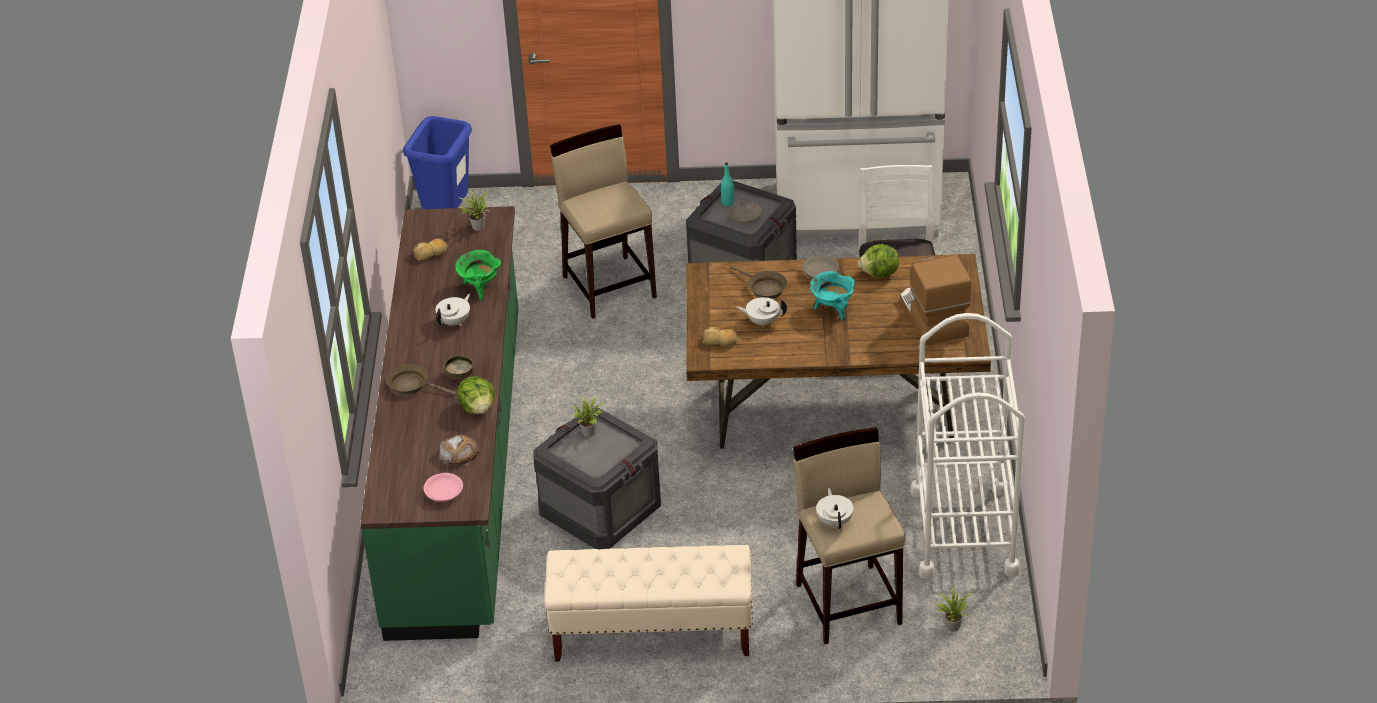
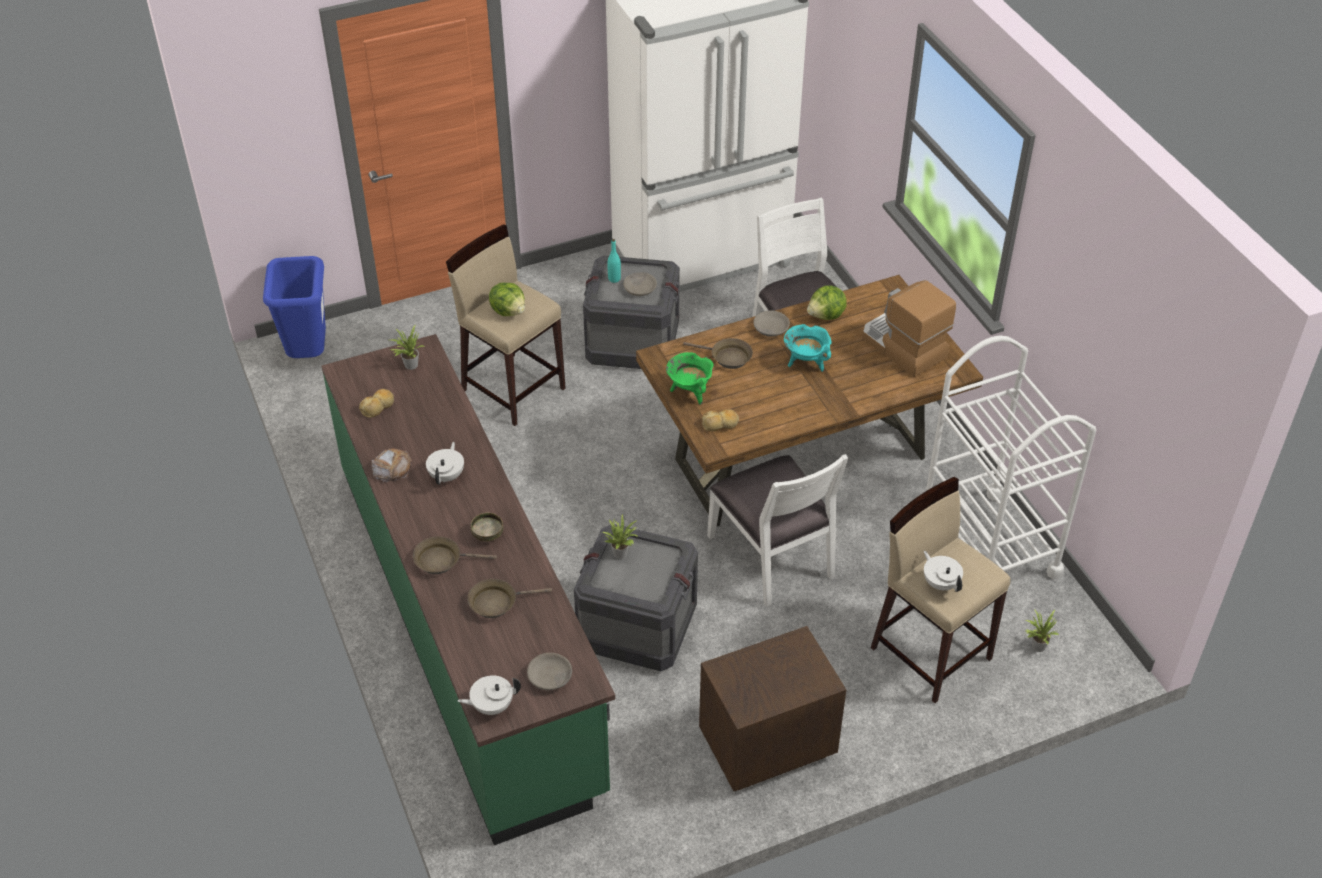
camera: 25 degrees left, 5 degrees up
pink bowl [424,473,463,502] -> grey bowl [527,653,572,690]
bread [439,434,479,466] -> bread moved to [371,448,412,482]
green cooking pot [455,250,501,301] -> green cooking pot moved to [666,352,713,405]
lettuce [457,376,495,414] -> lettuce moved to [489,283,525,316]
beige bench [544,545,753,662] -> brown nightstand [699,626,846,791]
white teapot [736,297,787,327] -> white teapot moved to [458,675,521,715]
none -> brown frying pan [467,579,552,618]
none -> white chair [707,454,848,607]

